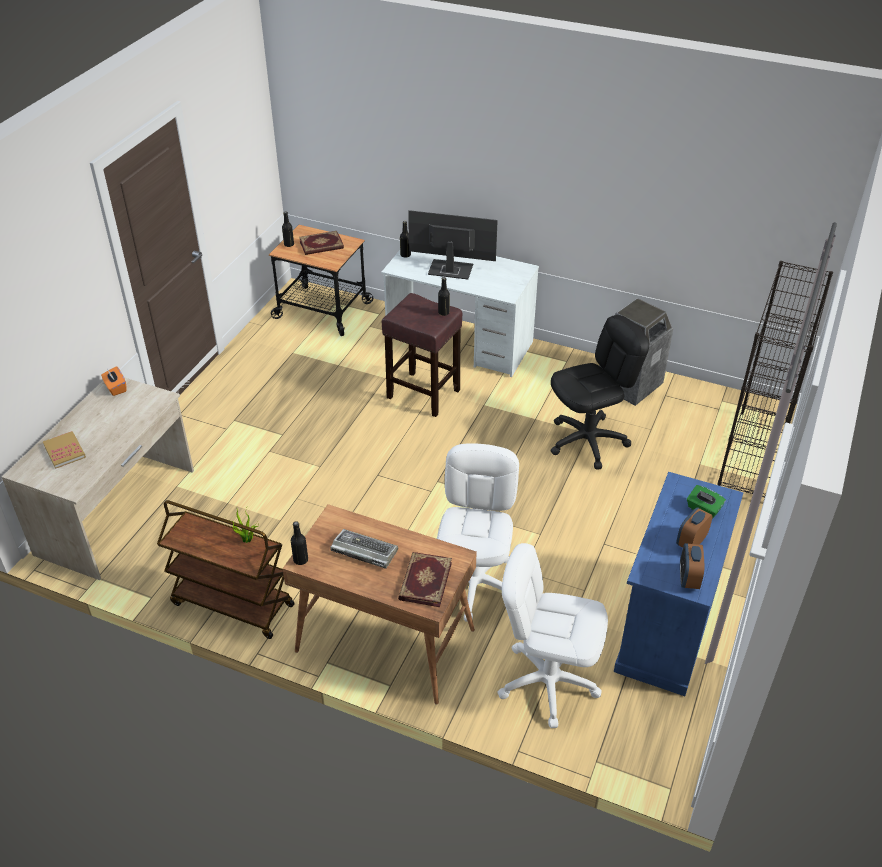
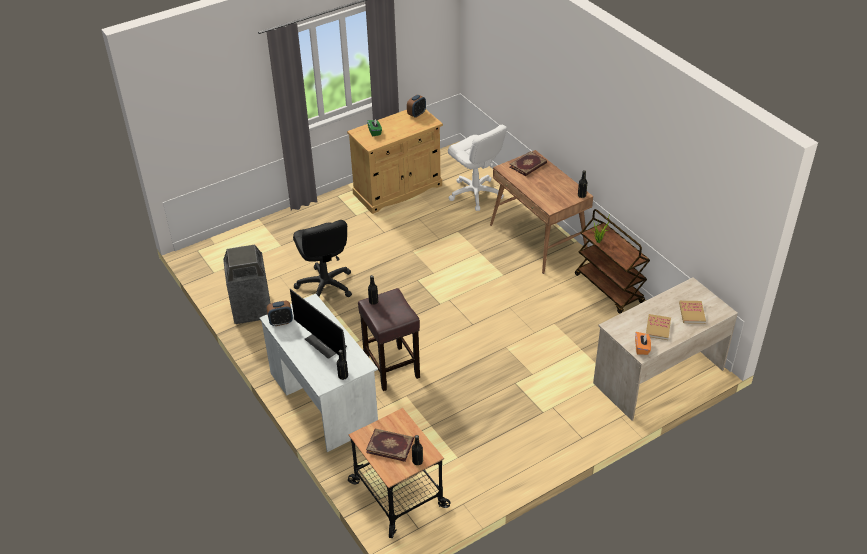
camera: 145 degrees left, 0 degrees up
keyboard [330,529,398,569] -> none
white office chair [437,443,519,622] -> none
black office chair [550,315,649,470] -> black office chair turned 120 degrees counterclockwise [293,220,352,297]
blue cabinet [614,472,744,696] -> beige cabinet [347,110,443,214]
alarm clock [676,507,713,548] -> alarm clock moved to [267,301,293,326]
black bookcase [717,261,833,499] -> none
none -> book [646,314,671,340]

